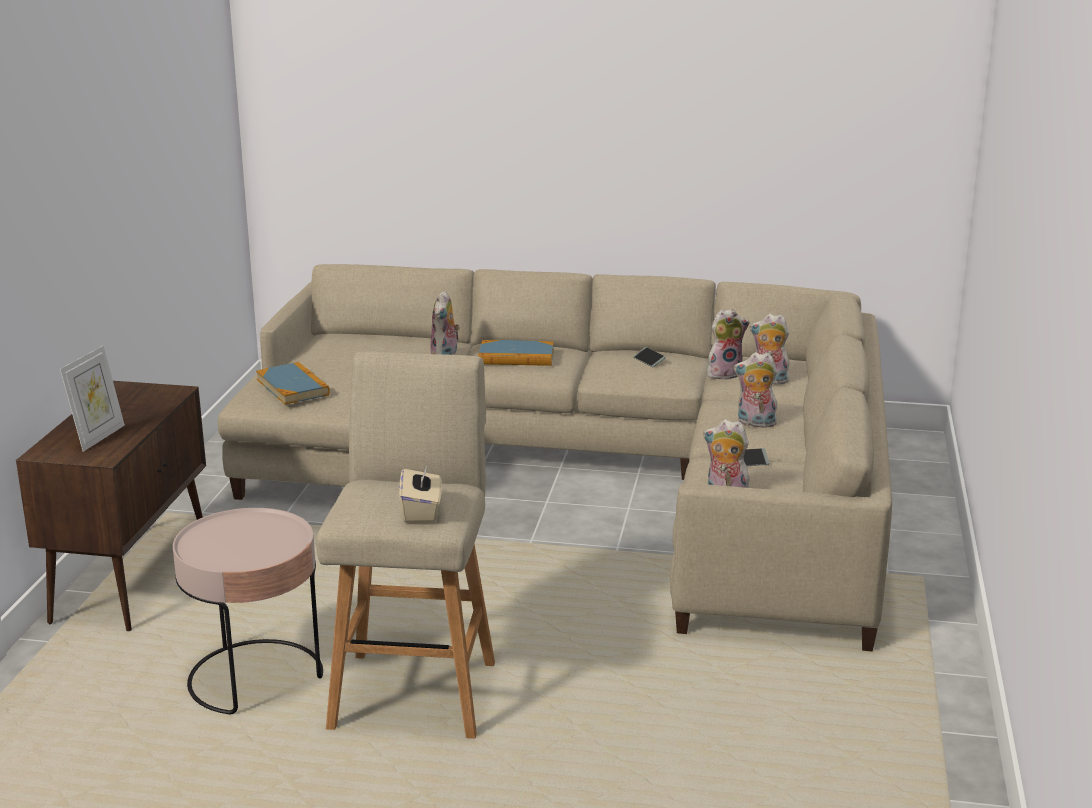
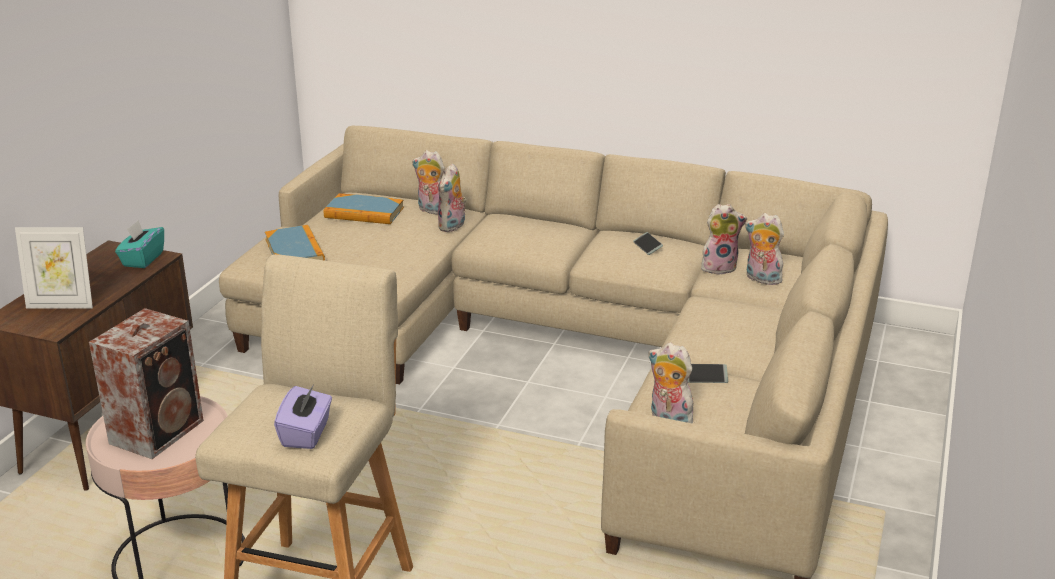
camera: 10 degrees right, 5 degrees up
picture frame [60,346,125,452] -> picture frame turned 60 degrees clockwise [15,227,93,308]
beige tissue box [399,463,442,523] -> purple tissue box [274,386,332,449]
book [478,340,554,366] -> book moved to [324,193,404,224]
plush toy [734,352,777,428] -> plush toy moved to [412,150,445,215]
none -> speaker [89,308,204,459]
none -> turquoise tissue box [115,220,164,268]

